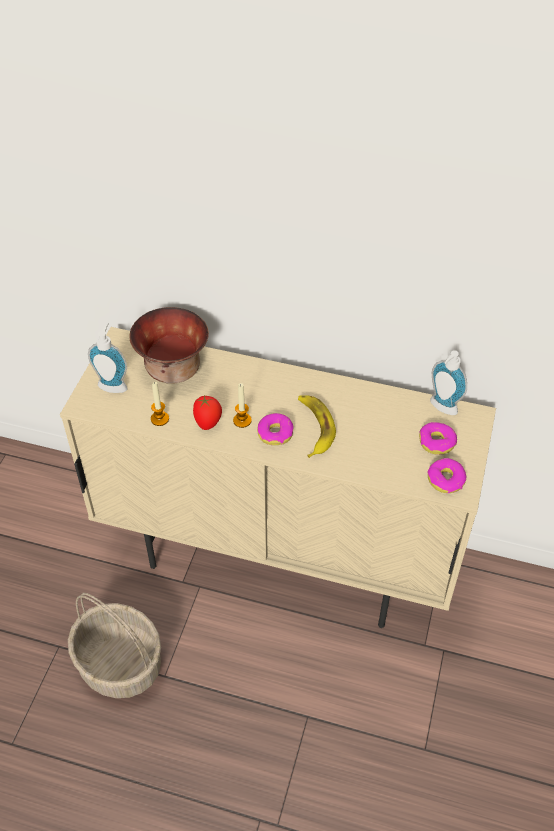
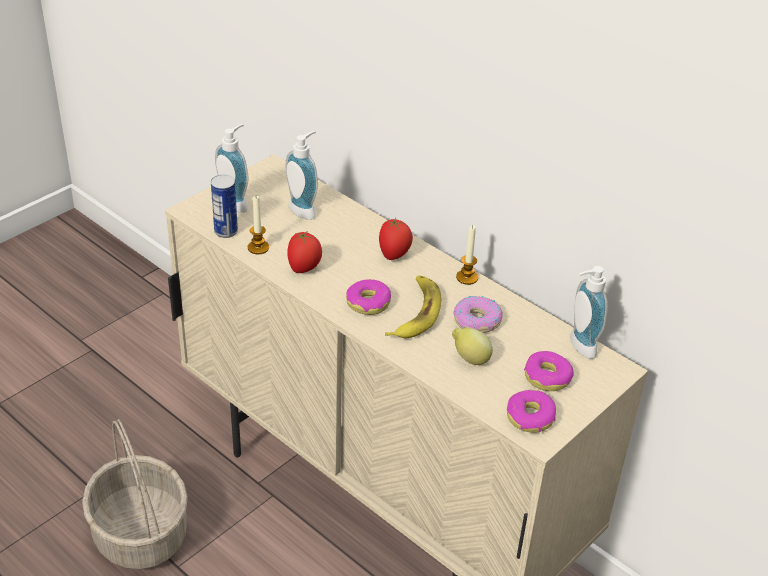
camera: 25 degrees right, 10 degrees down
bowl [130,307,209,384] -> soap dispenser [285,131,318,220]
candle [233,383,252,428] -> candle moved to [456,225,478,285]
none -> can [211,175,238,238]
none -> tomato [379,218,413,260]
none -> lemon [452,328,493,365]
none -> donut [453,296,503,333]

